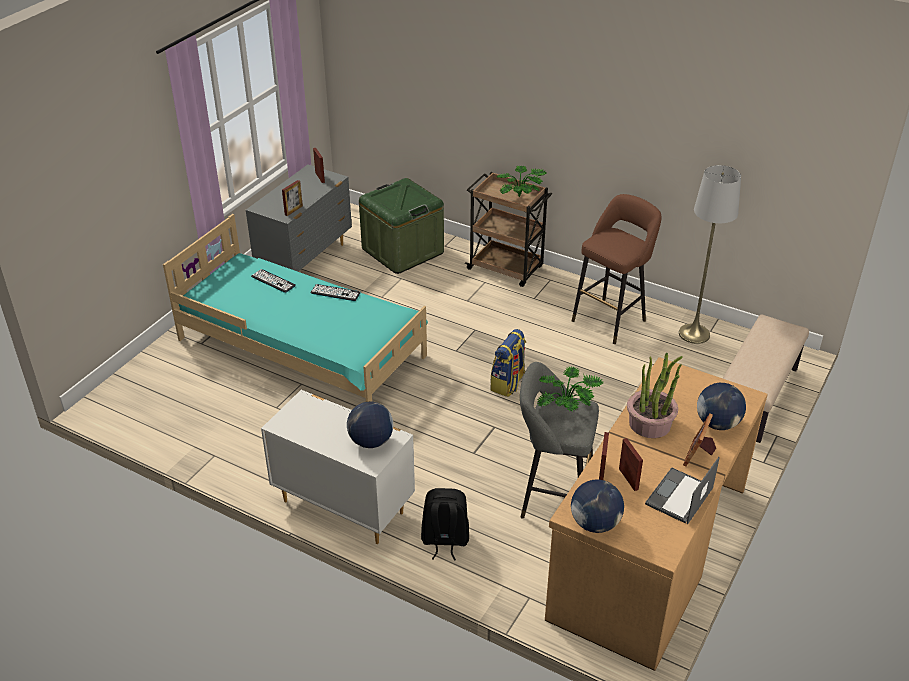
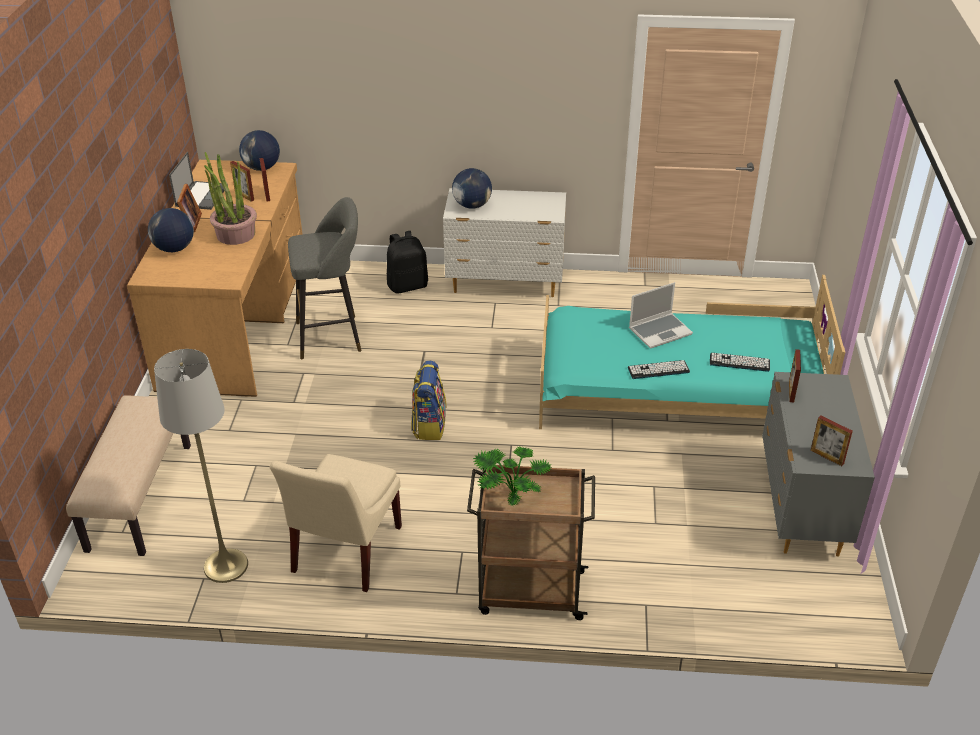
camera: 155 degrees right, 0 degrees up
green storage box [359,178,444,274] -> none
potted plant [537,366,603,412] -> none
brown stool [572,194,662,344] -> beige chair [270,454,402,592]
none -> laptop [629,282,693,349]

